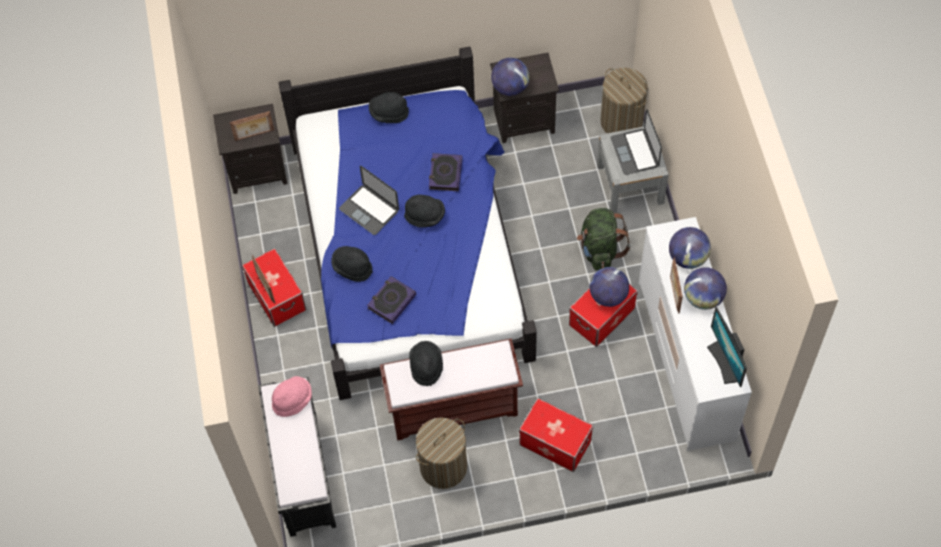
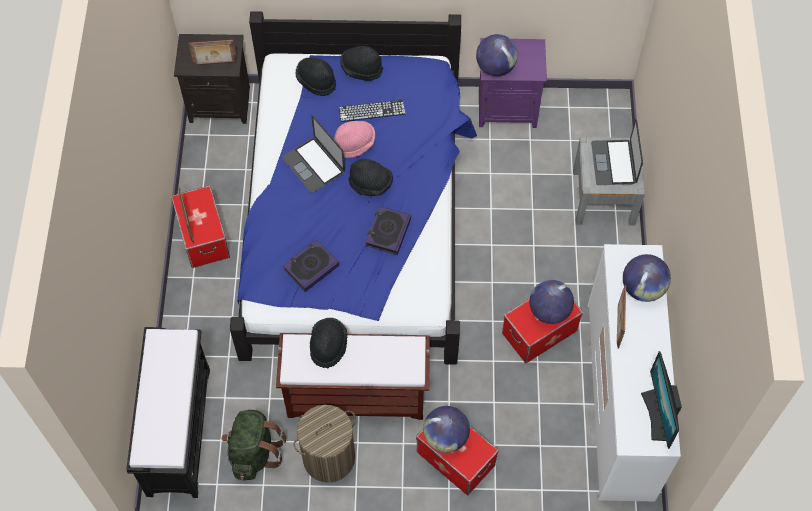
camera: 10 degrees right, 0 degrees up
pink hat [272,376,312,417] -> pink hat moved to [334,121,375,158]
black hat [331,246,373,282] -> black hat moved to [295,57,336,96]
book [429,153,462,192] -> book moved to [365,206,411,255]
black nightstand [490,53,559,143] -> purple nightstand [479,38,547,128]
green backpack [577,208,631,270] -> green backpack moved to [222,410,286,481]
laundry basket [600,68,648,133] -> none
globe [684,267,727,310] -> globe moved to [423,406,470,453]
none -> keyboard [339,100,405,122]

